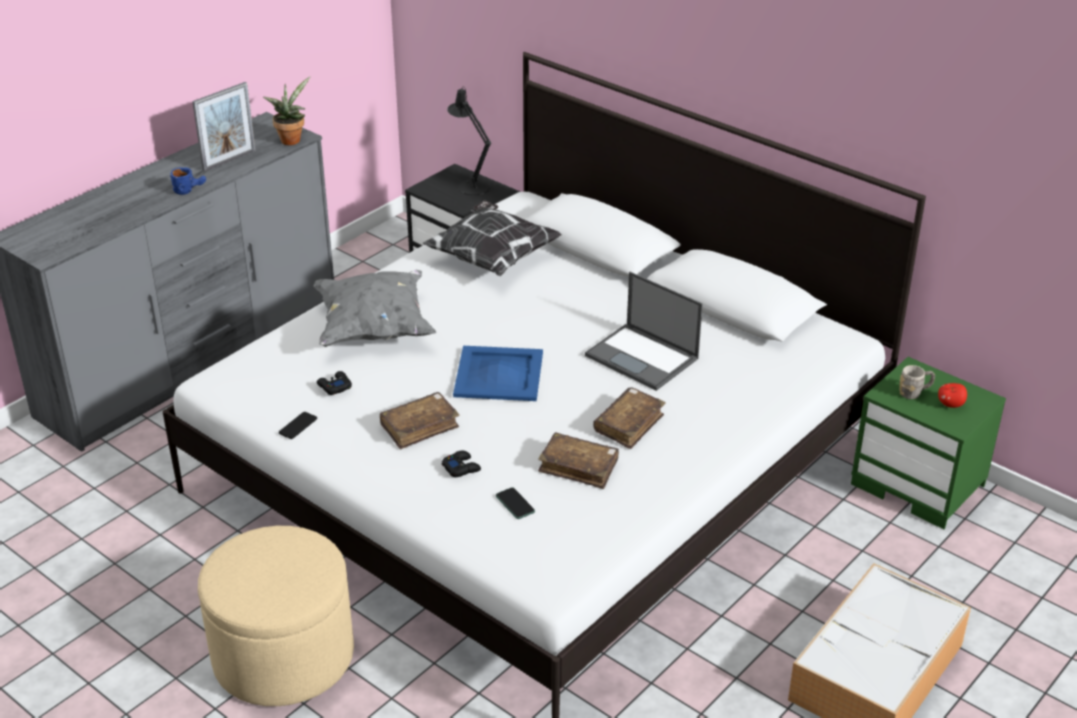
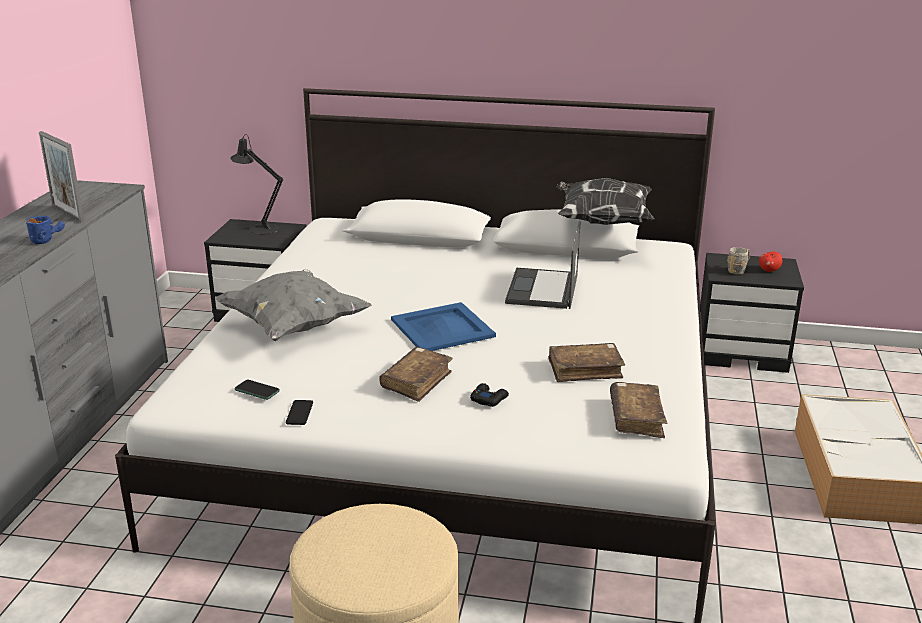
camera: 30 degrees left, 10 degrees down
picture frame [192,82,256,171] -> picture frame turned 120 degrees clockwise [39,131,84,222]
potted plant [263,76,310,145] -> none
black game controller [317,371,352,395] -> none
pillow [423,200,562,276] -> pillow moved to [557,178,655,225]
phone [496,488,535,519] -> phone moved to [234,380,280,400]
laptop [585,272,703,391] -> laptop turned 90 degrees clockwise [505,221,580,309]
brown book [593,387,666,449] -> brown book moved to [610,382,667,438]
green nightstand [851,357,1006,529] -> black nightstand [700,253,804,373]

